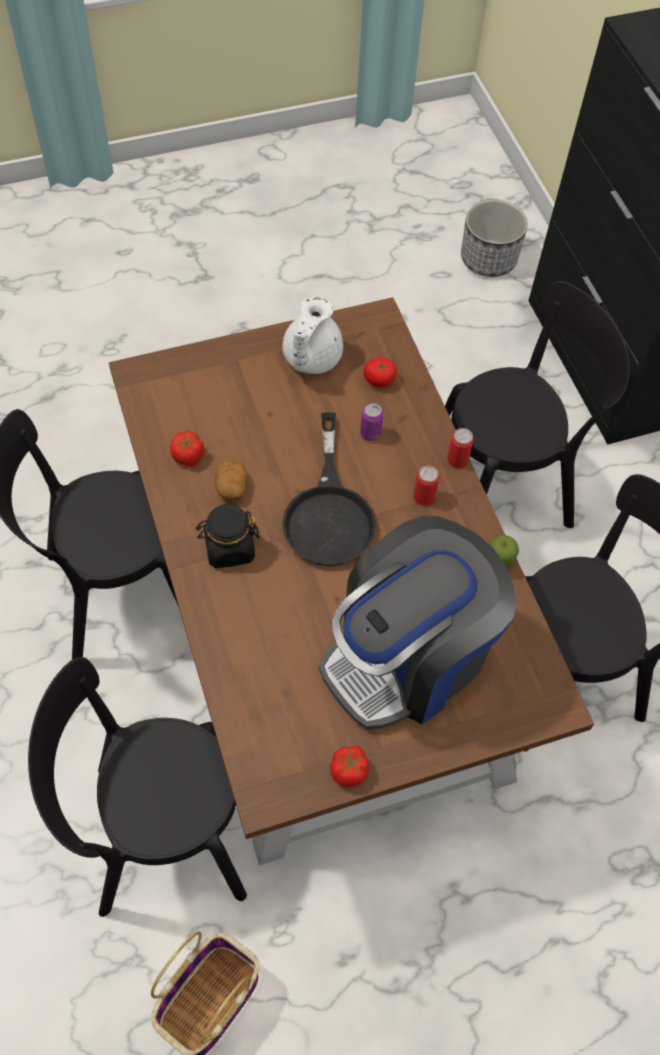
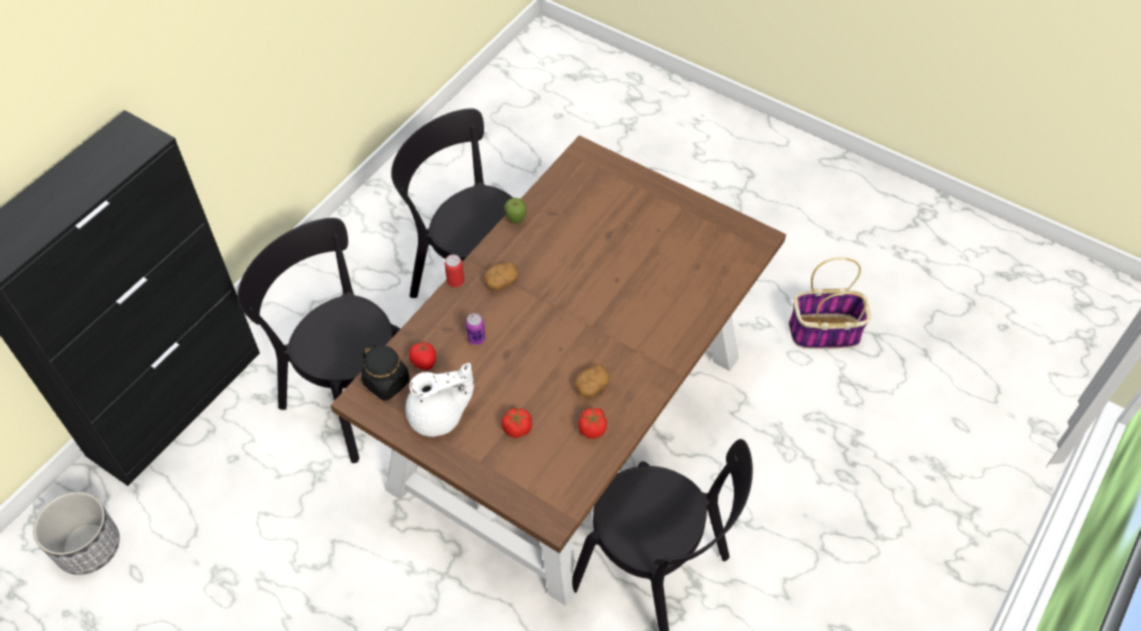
camera: 125 degrees left, 5 degrees down
black chair [28,657,247,917] -> none
black jar [196,504,259,568] -> black jar moved to [361,345,410,400]
black frying pan [282,412,376,566] -> none
coffee machine [319,516,517,729] -> none
tomato [330,746,369,787] -> tomato moved to [501,408,532,438]
can [413,465,439,505] -> potato [484,262,518,291]

